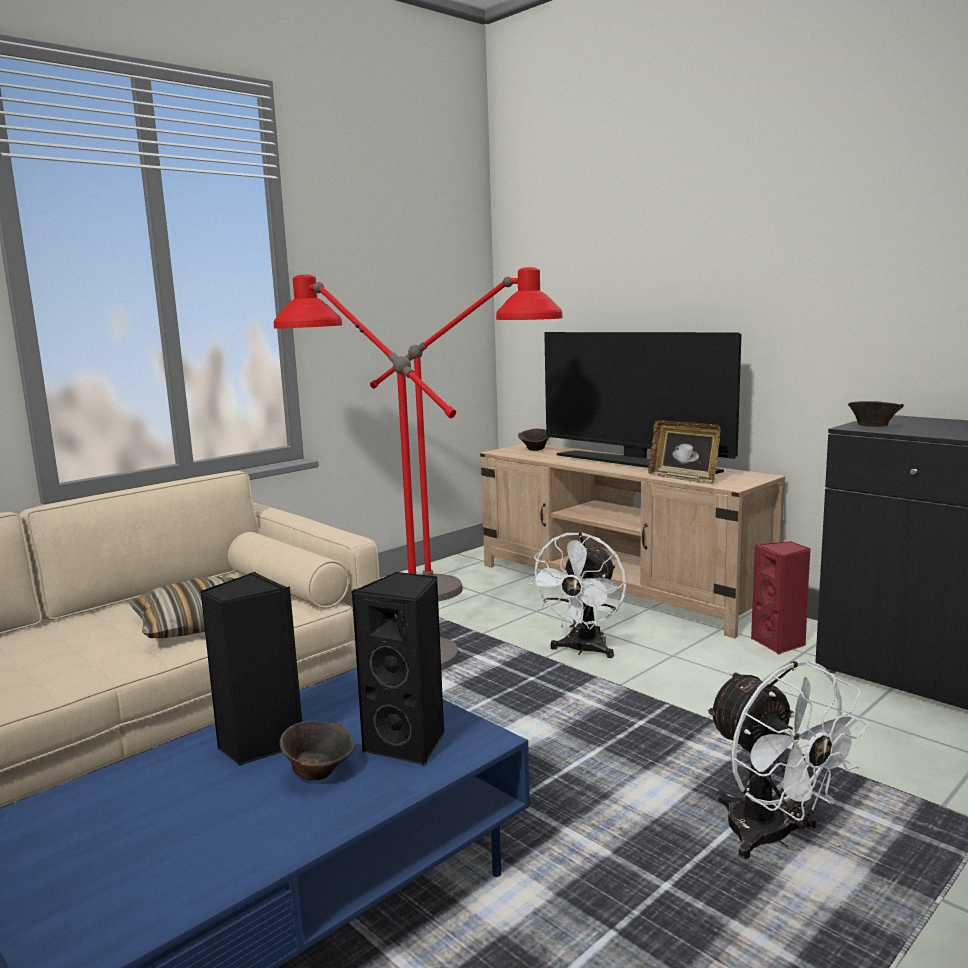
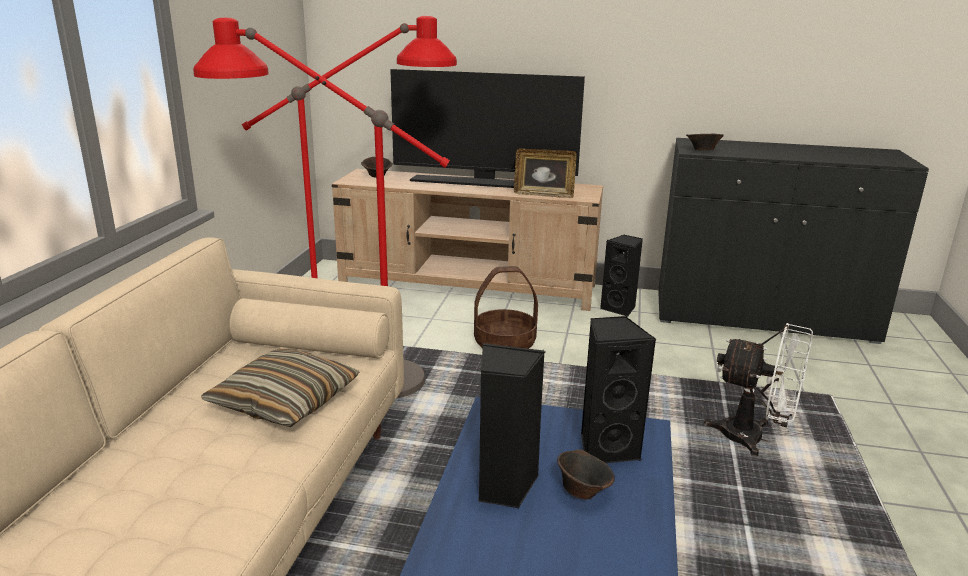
camera: 35 degrees left, 10 degrees up
white fan [528,532,626,658] -> basket [474,266,538,349]
red speaker [751,541,811,654] -> black speaker [600,234,643,317]

